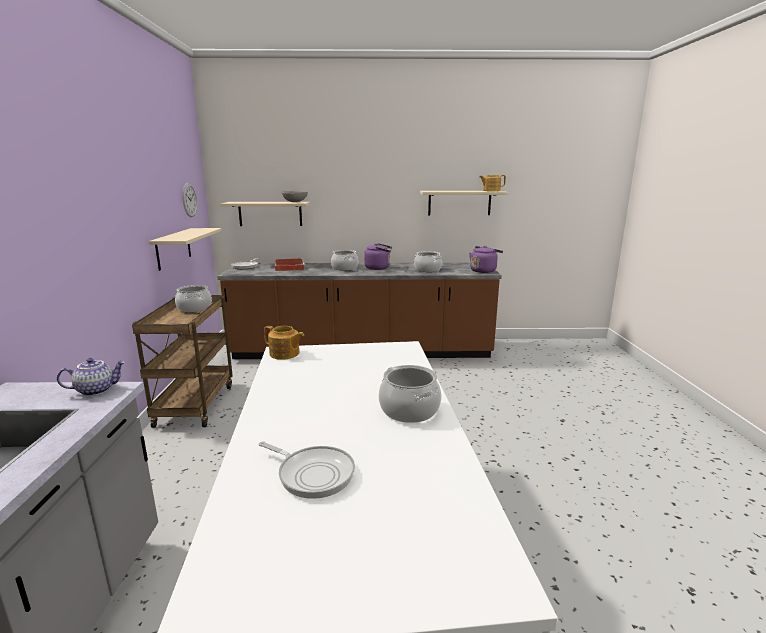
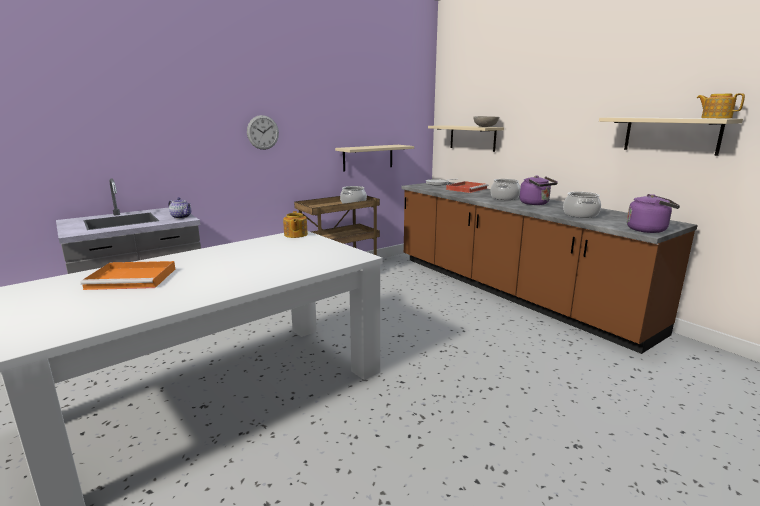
camera: 55 degrees right, 0 degrees up
wall clock [183,183,197,217] -> wall clock moved to [247,115,279,150]
frying pan [258,441,355,499] -> orange tray [81,261,175,290]
cooking pot [379,365,441,423] -> none

